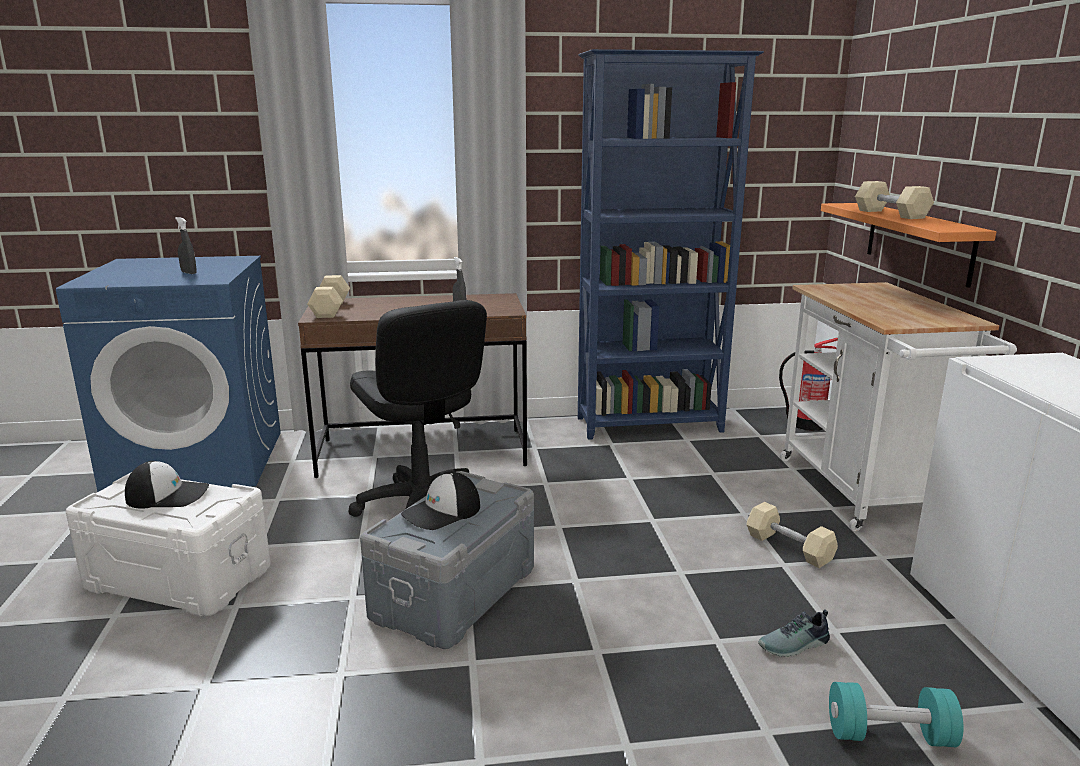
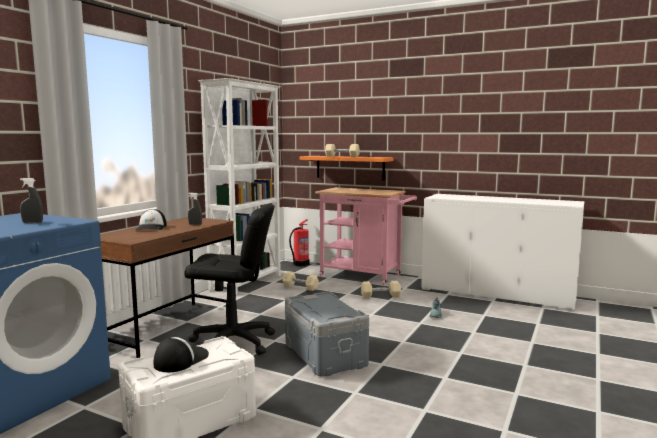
camera: 55 degrees left, 10 degrees down
beige dumbbell [307,275,350,318] -> beige dumbbell moved to [282,271,319,291]
cap [401,472,480,530] -> cap moved to [136,209,167,230]
blue bookcase [578,49,764,440] -> white bookcase [198,78,281,295]
white cart [780,282,1017,531] -> pink cart [315,187,417,286]
turquoise dumbbell [829,682,963,747] -> none

